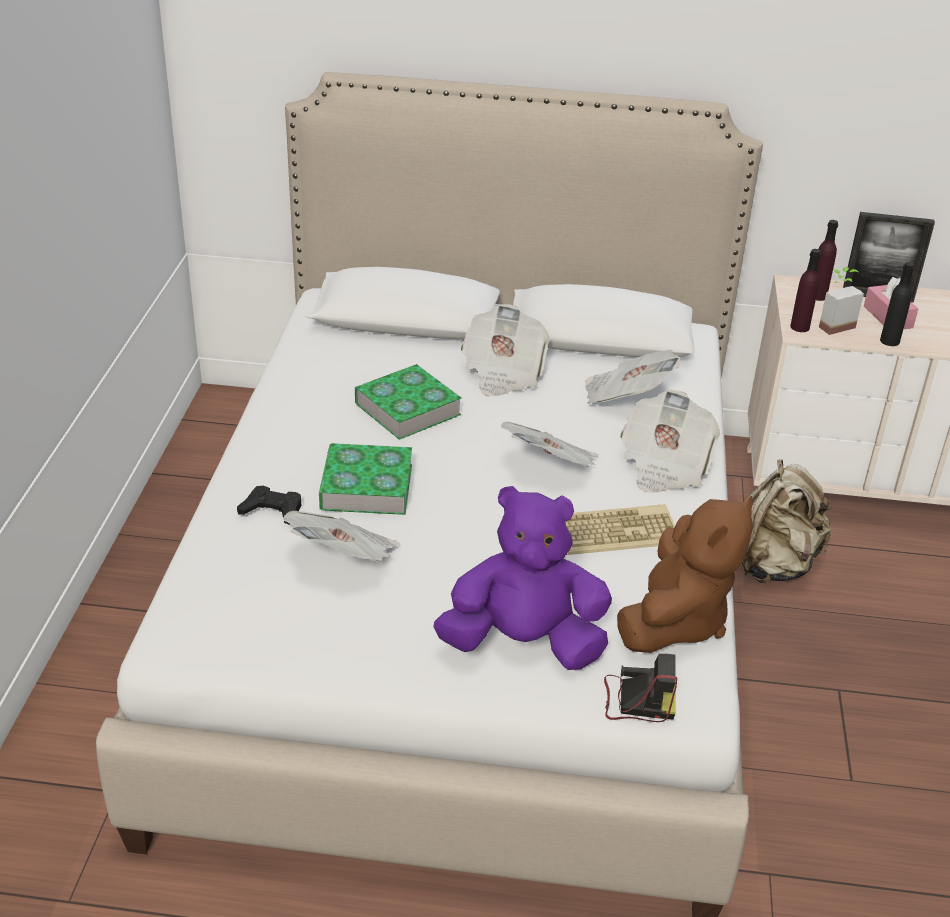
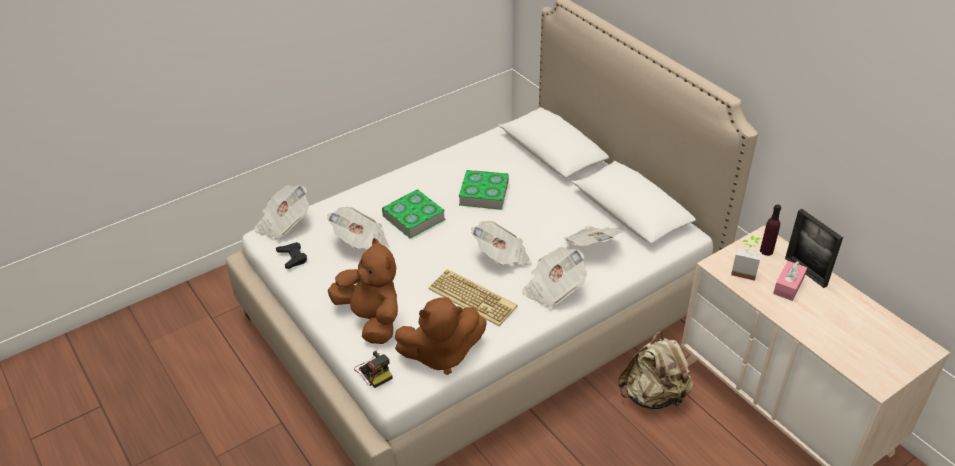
camera: 50 degrees right, 5 degrees up
black game controller [237,486,301,525] -> black game controller moved to [276,242,307,269]
purple plush toy [433,486,612,670] -> brown plush toy [328,238,398,344]
newspaper [461,304,550,396] -> newspaper moved to [254,185,309,240]
purple bottle [790,249,821,332] -> none
black bottle [880,262,915,346] -> none

